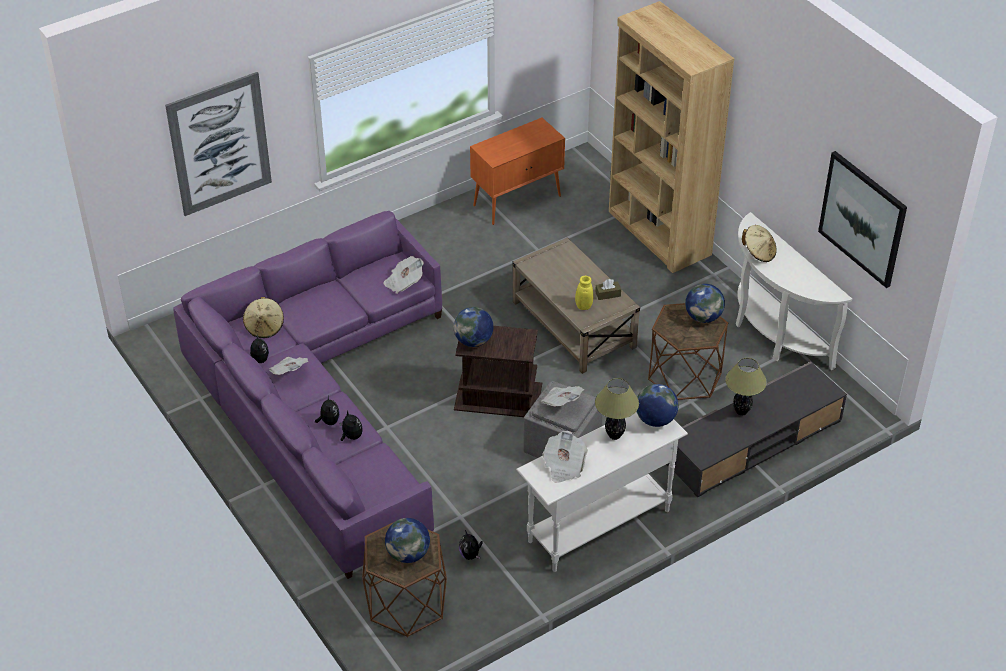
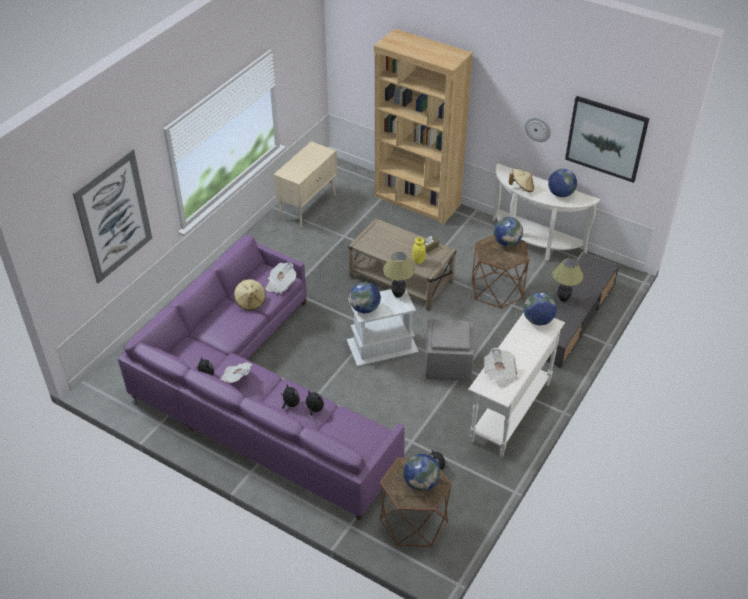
camera: 25 degrees left, 0 degrees up
beige hat [243,297,284,338] -> beige hat moved to [234,279,266,310]
brown side table [454,326,542,417] -> white side table [347,289,419,366]
orange cabinet [470,118,565,225] -> beige cabinet [274,141,337,228]
newspaper [541,386,584,406] -> none
table lamp [595,378,639,440] -> table lamp moved to [383,252,415,298]
none -> wall clock [525,117,551,142]
none -> globe [548,169,577,197]

